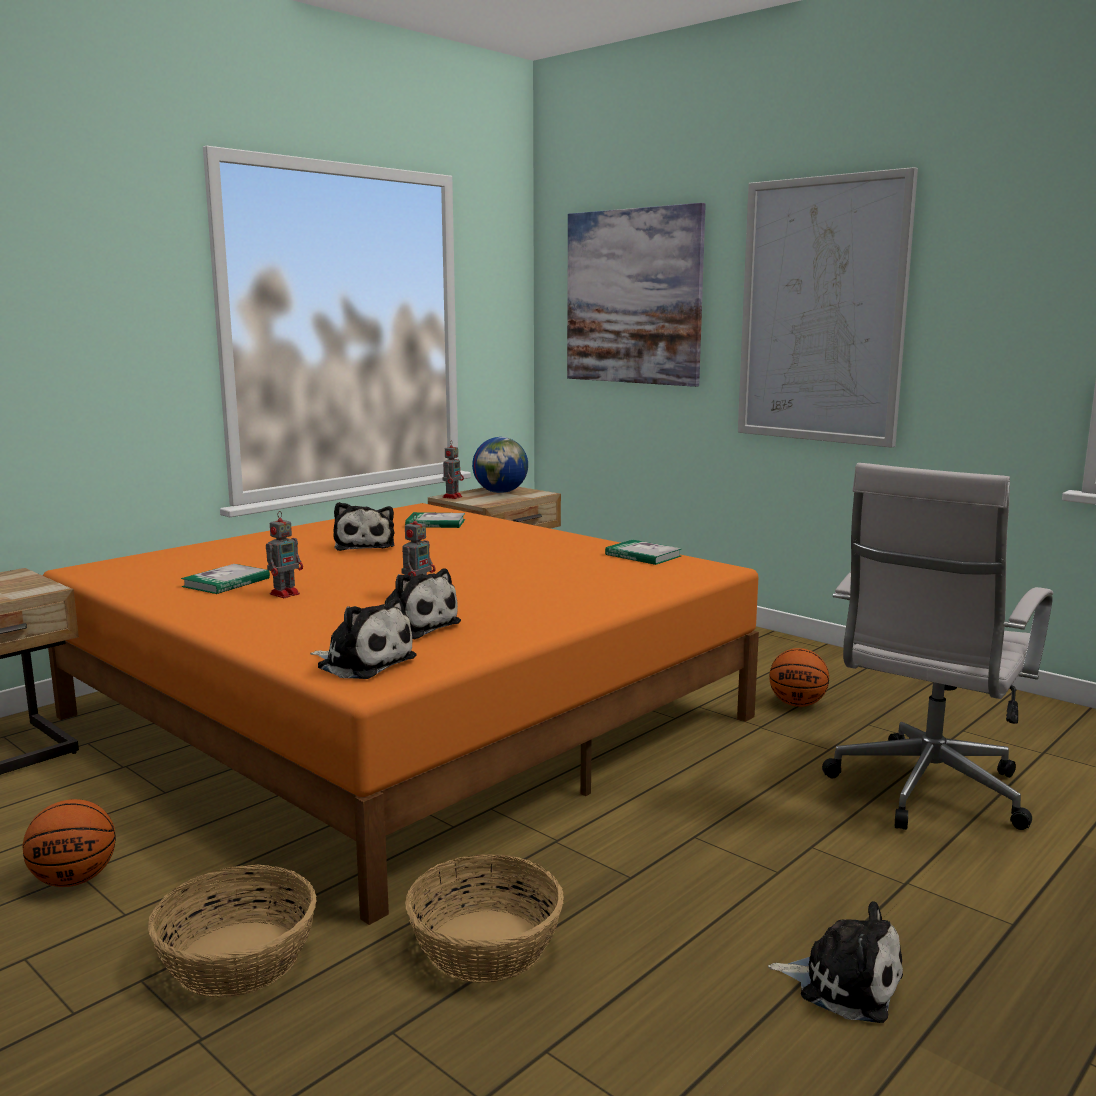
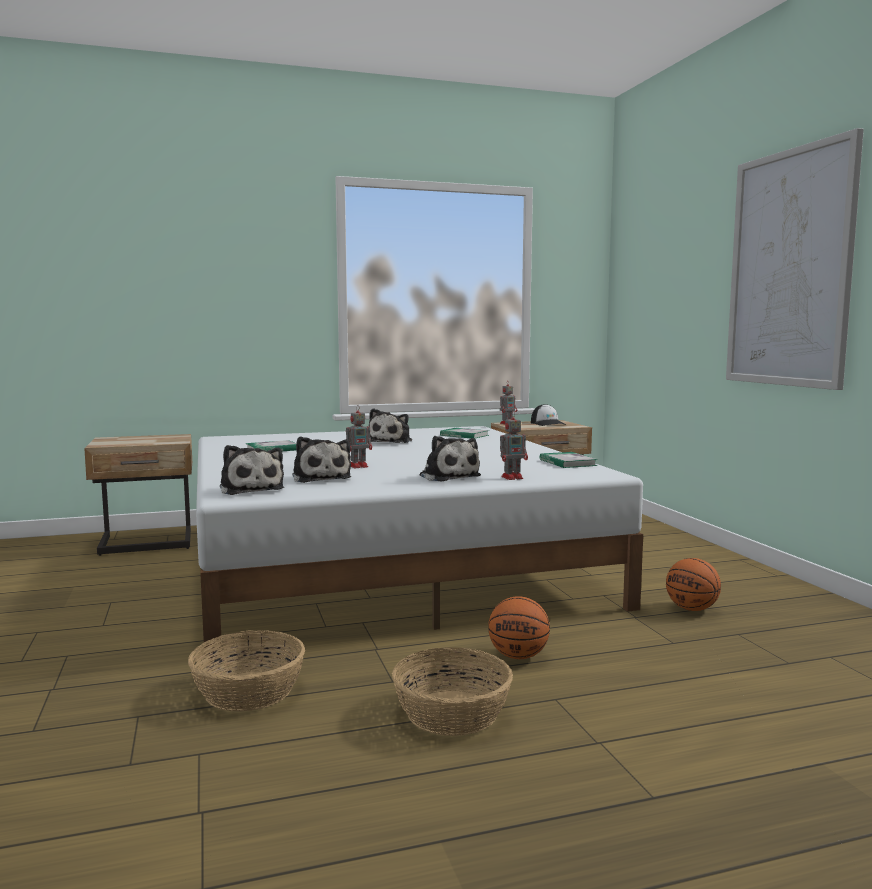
camera: 30 degrees right, 5 degrees down
basketball [23,799,116,887] -> basketball moved to [488,596,550,659]
orange bed [43,503,759,925] -> white bed [196,426,643,662]
basket [148,865,317,998] -> basket moved to [392,647,513,736]
toy robot [266,511,303,598] -> toy robot moved to [500,411,528,480]
globe [472,437,528,493] -> cap [531,404,566,426]
picture [567,203,706,387] -> none
plush toy [768,901,903,1023] -> plush toy moved to [420,436,481,482]
white office chair [822,463,1053,830] -> none

